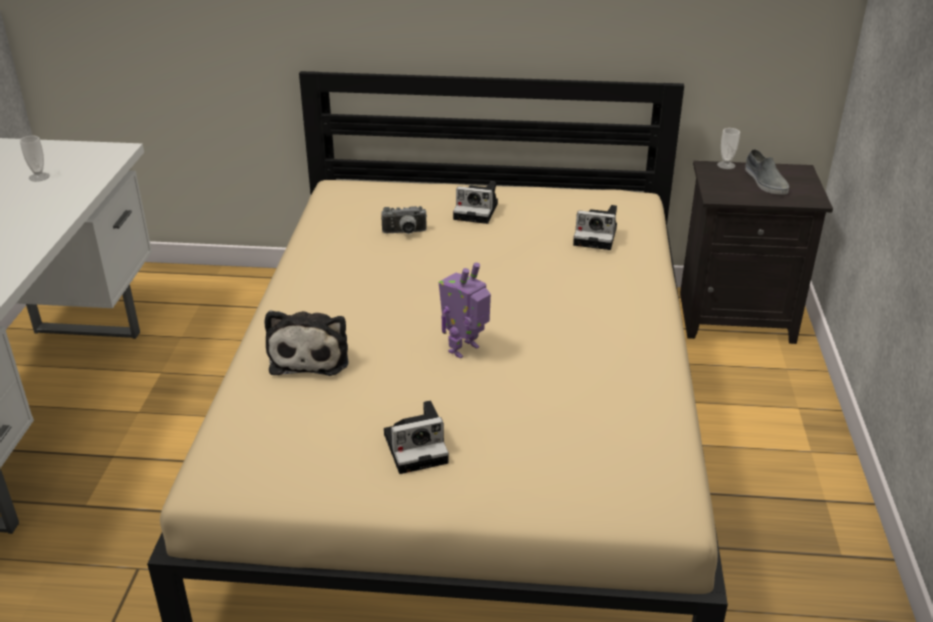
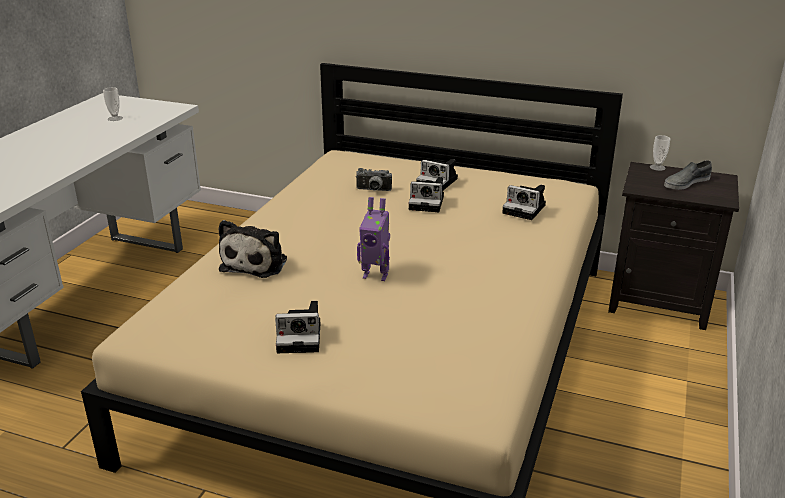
camera: 15 degrees right, 5 degrees down
toy robot [439,262,491,359] -> toy robot turned 135 degrees counterclockwise [357,197,390,281]
grey shoe [745,149,789,195] -> grey shoe turned 60 degrees clockwise [664,160,712,190]
none -> camera [408,177,444,212]

